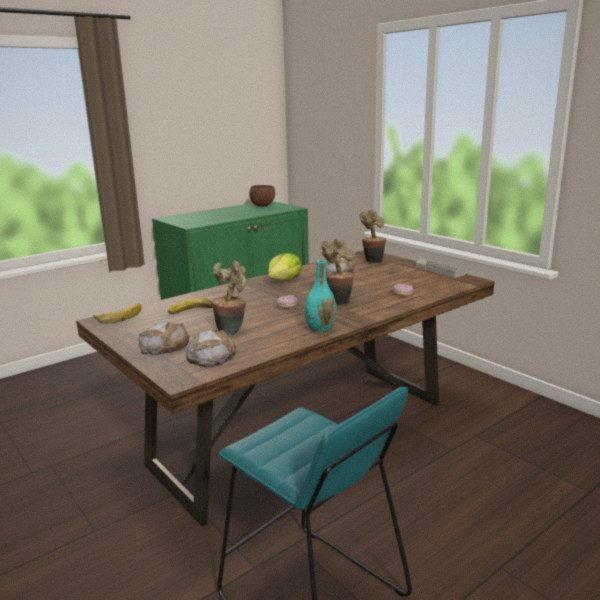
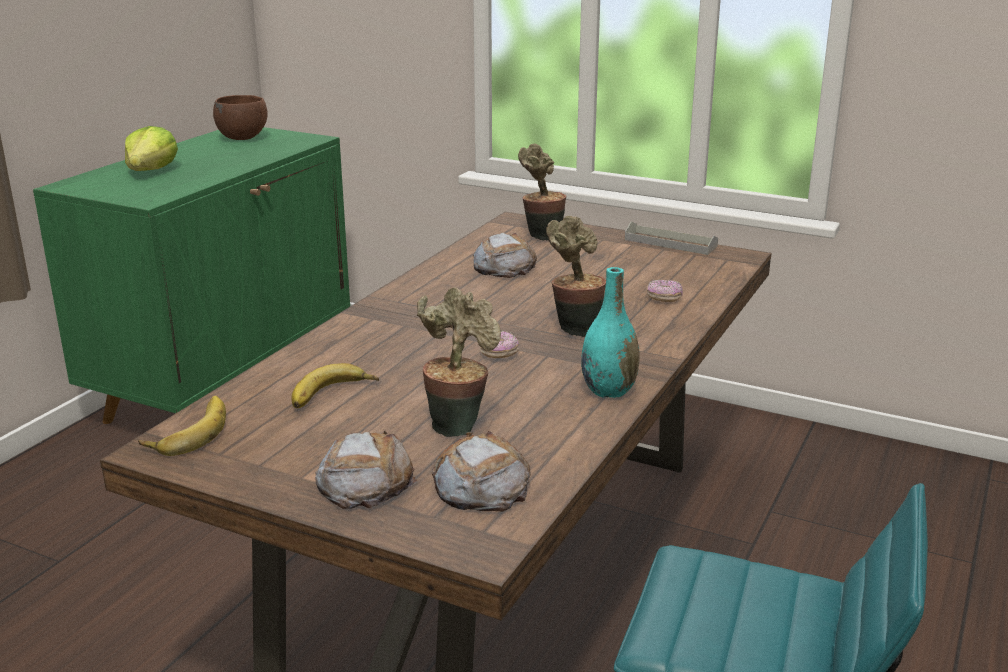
camera: 25 degrees left, 5 degrees up
lettuce [268,253,302,281] -> lettuce moved to [125,126,178,171]

